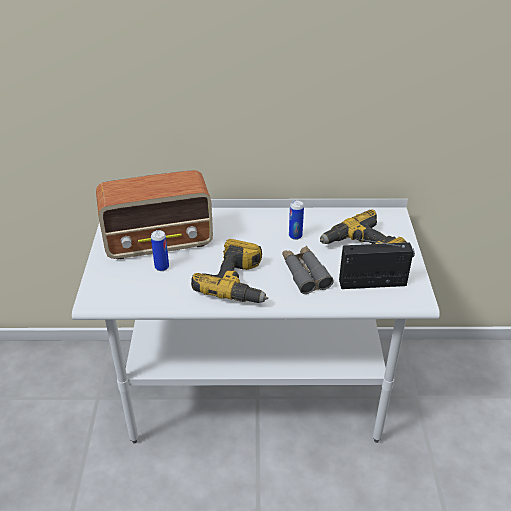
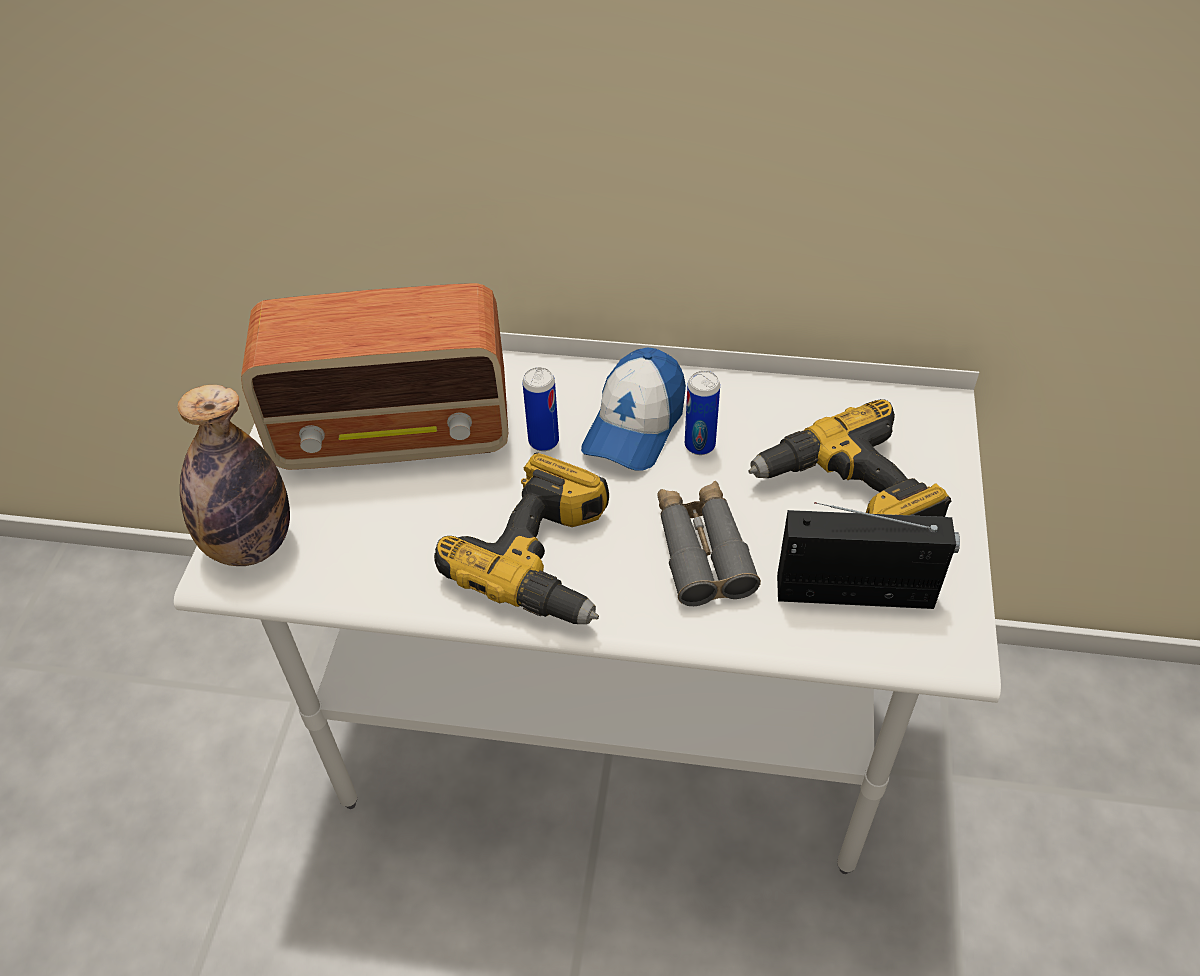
camera: 10 degrees right, 10 degrees up
can [151,230,169,271] -> can moved to [522,367,559,451]
none -> bottle [178,385,290,566]
none -> cap [581,347,686,471]

